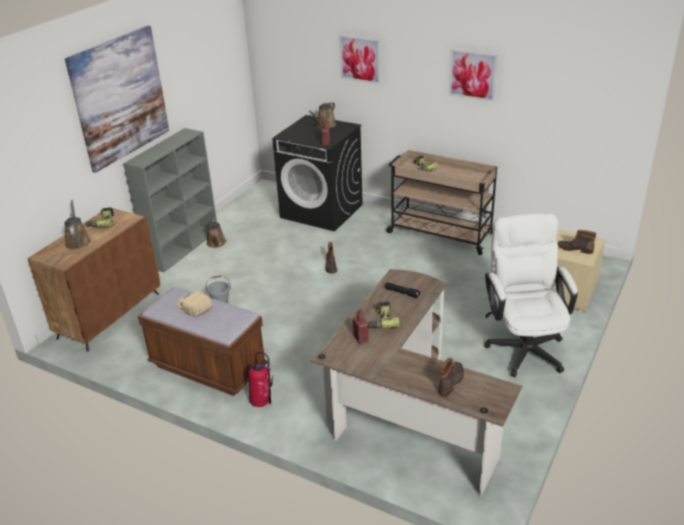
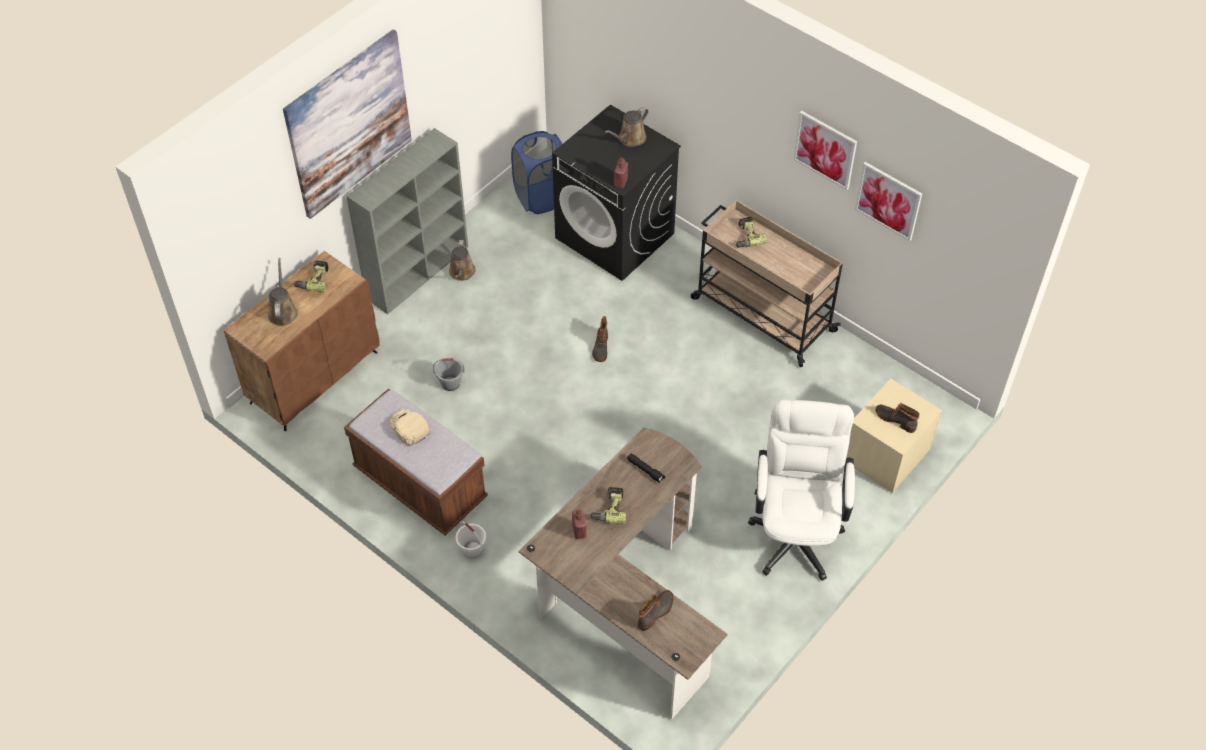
camera: 10 degrees right, 20 degrees up
fire extinguisher [249,352,273,407] -> white bucket [456,521,486,558]
picture [339,34,381,84] -> picture moved to [855,162,922,241]
none -> blue laundry basket [511,131,562,214]

